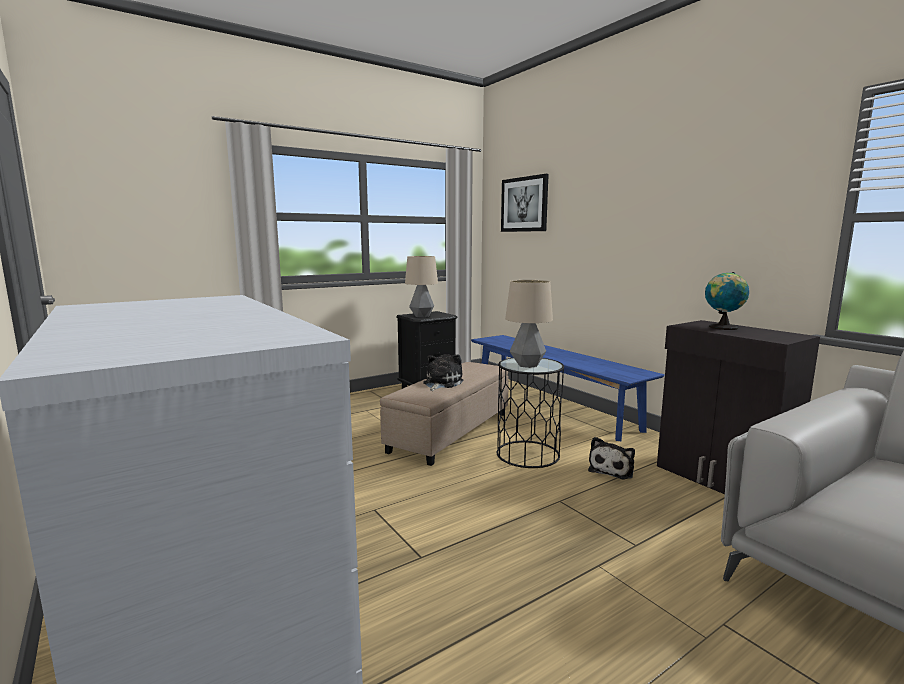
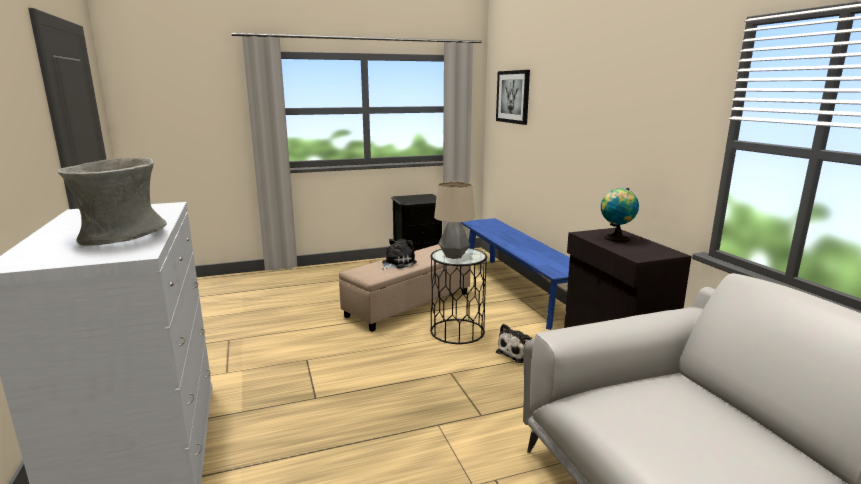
camera: 15 degrees right, 5 degrees up
table lamp [405,256,438,317] -> none
none -> grey vase [58,158,167,246]

